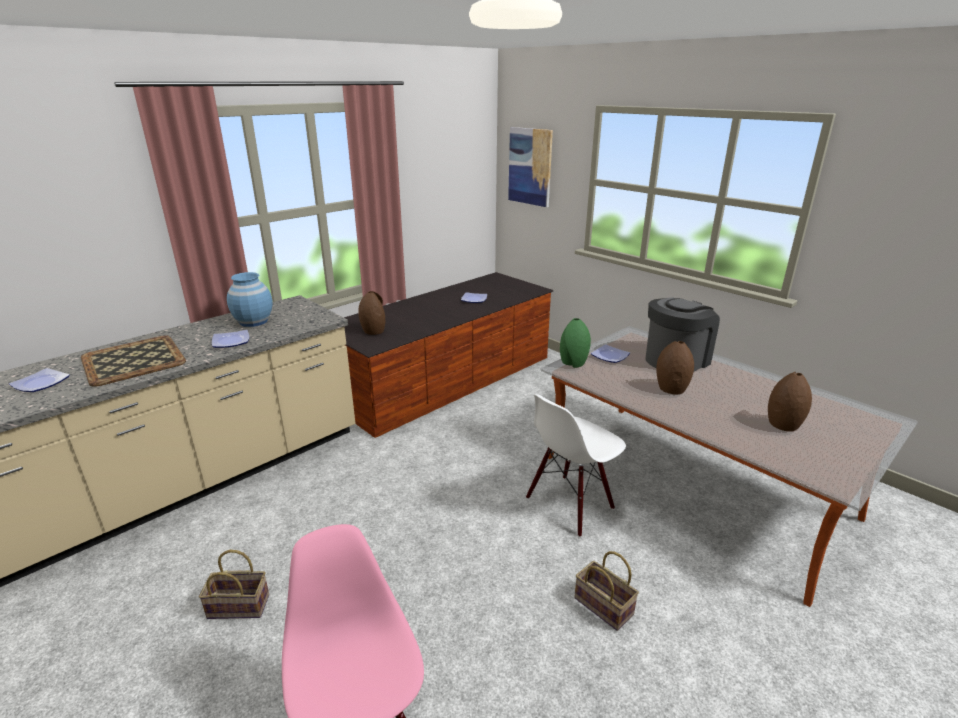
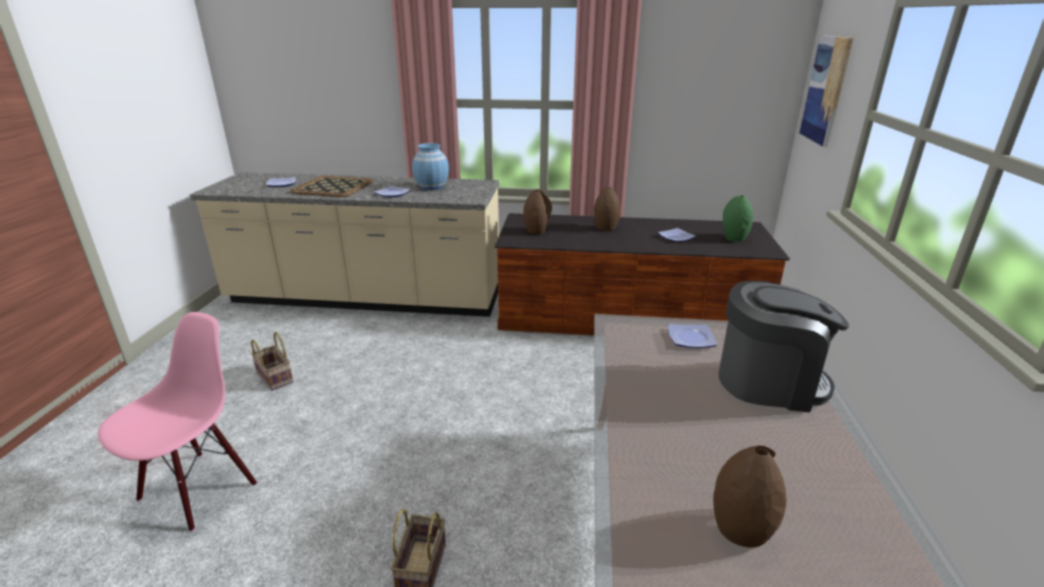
camera: 50 degrees right, 0 degrees up
white chair [526,394,626,537] -> none
green vase [560,318,591,368] -> green vase moved to [723,195,753,241]
brown vase [656,341,694,395] -> brown vase moved to [594,187,620,231]

